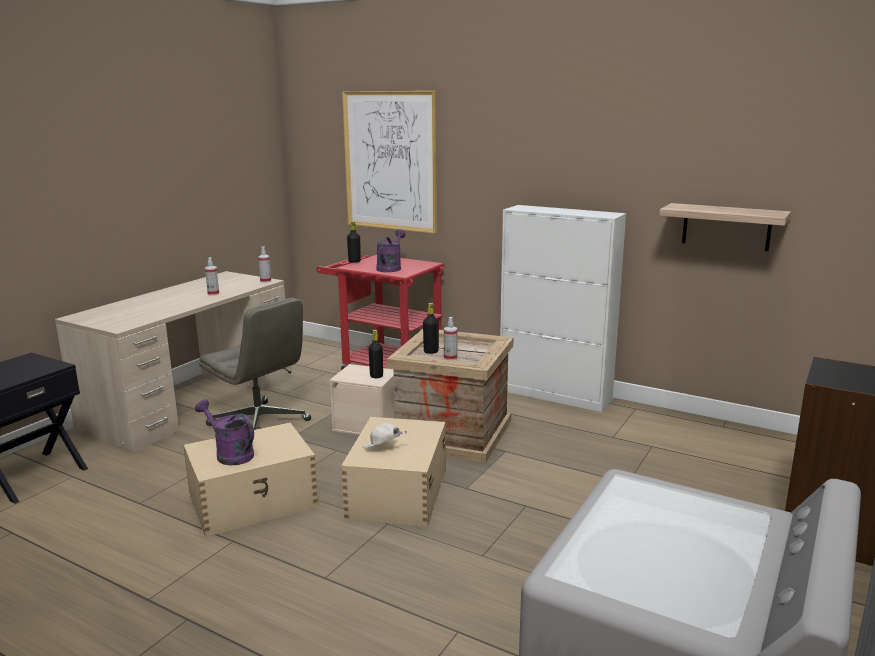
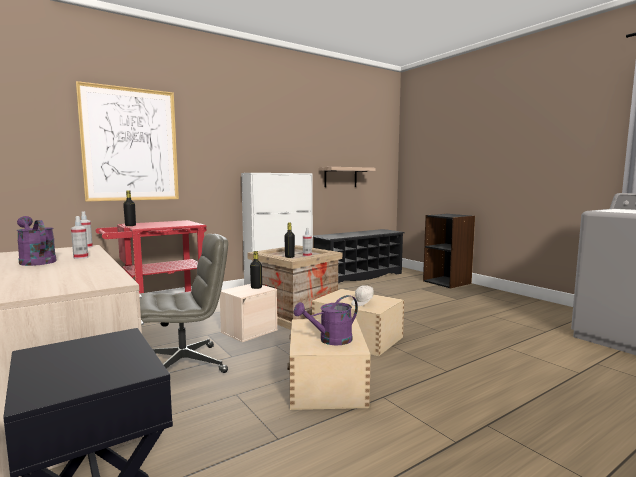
camera: 65 degrees left, 10 degrees down
purple watering can [376,229,406,272] -> purple watering can moved to [16,216,57,266]
none -> black shoe rack [313,229,405,283]

